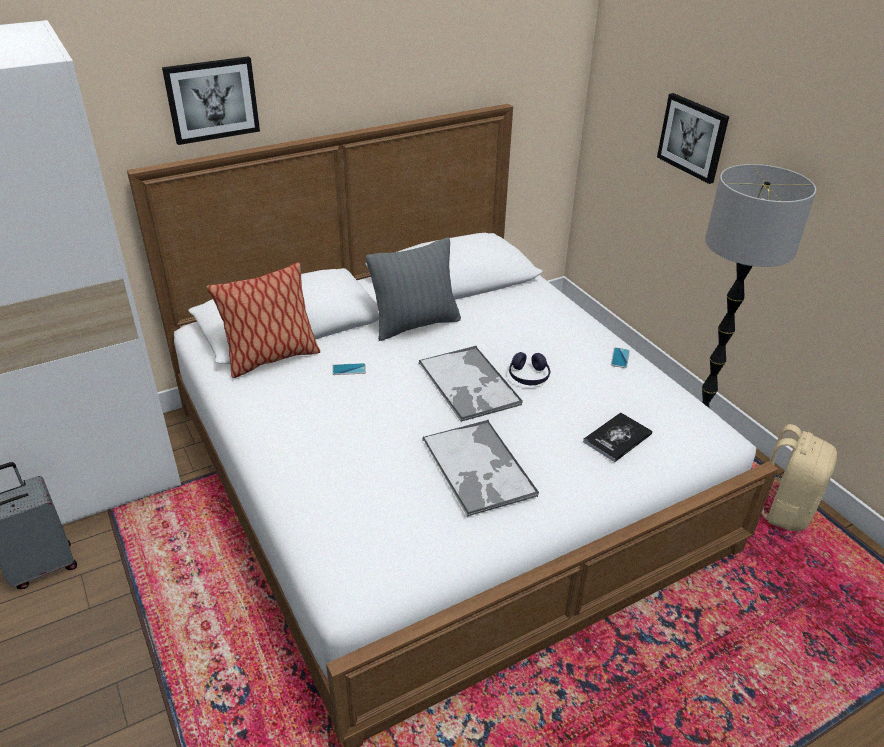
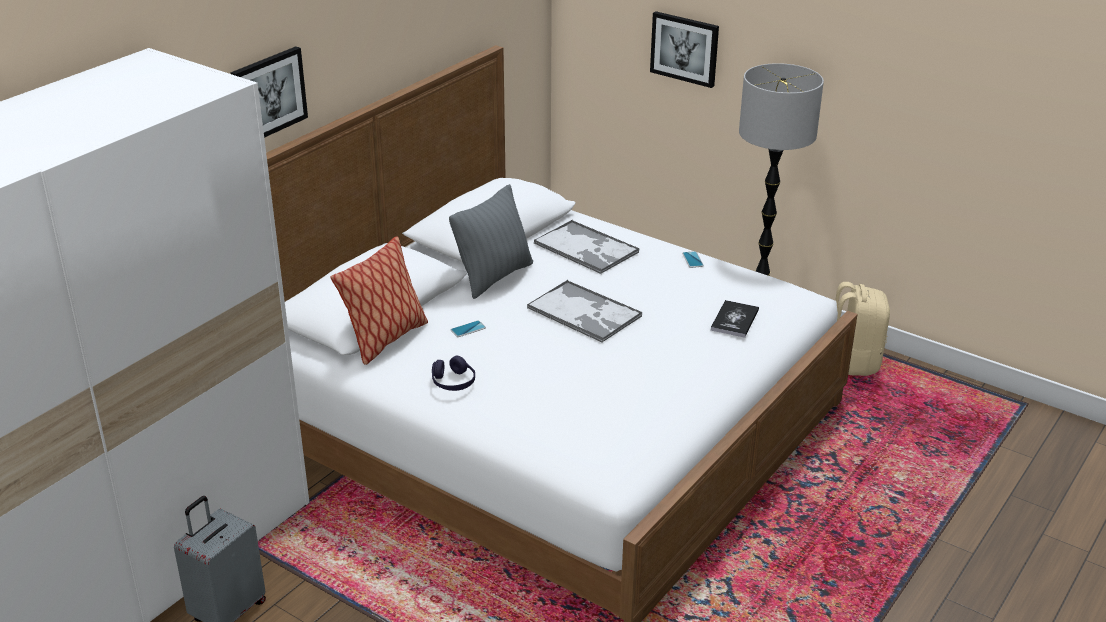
camera: 25 degrees left, 5 degrees down
tray [422,420,539,517] -> tray moved to [534,220,639,274]
purple headphones [509,352,551,385] -> purple headphones moved to [432,356,475,391]

